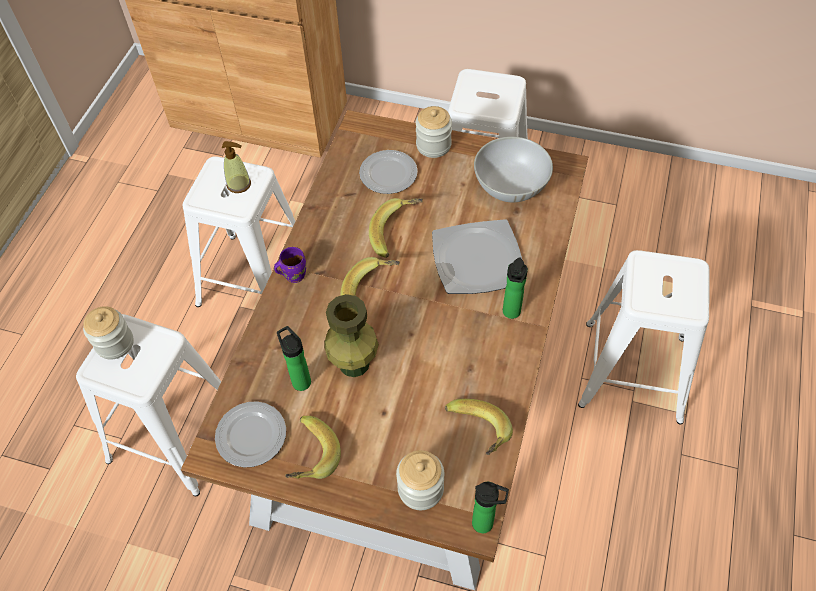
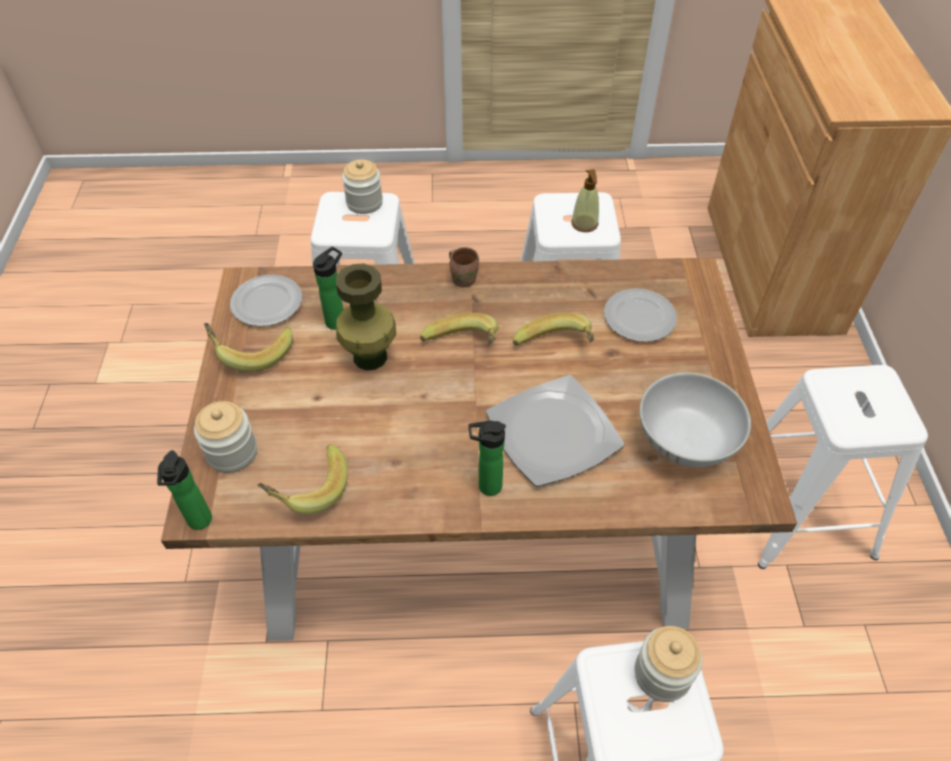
camera: 70 degrees right, 5 degrees down
purple mug [274,247,306,283] -> brown mug [449,247,479,288]
jar [416,106,452,158] -> jar moved to [635,626,702,702]

